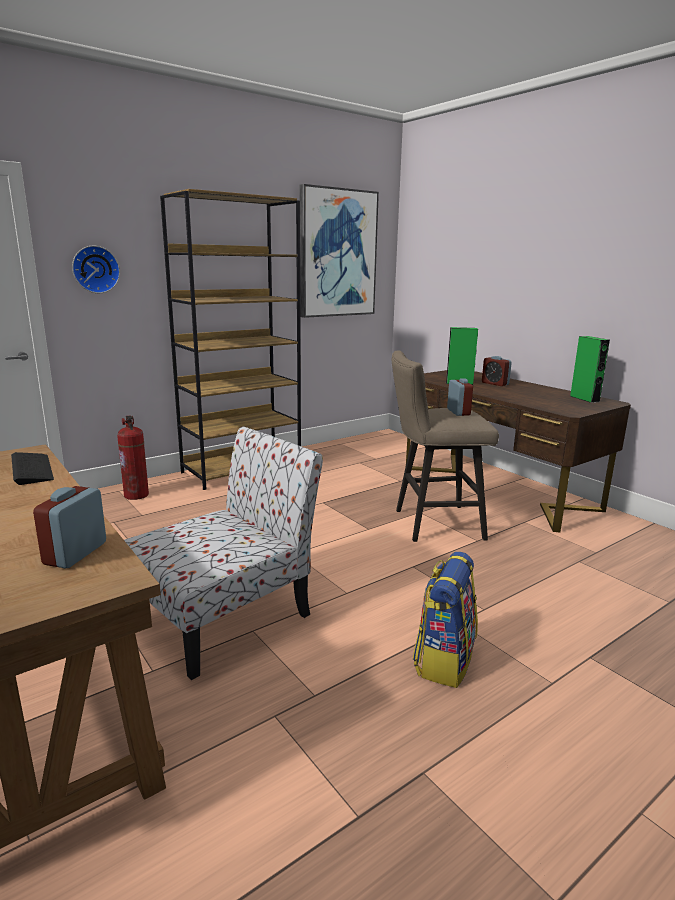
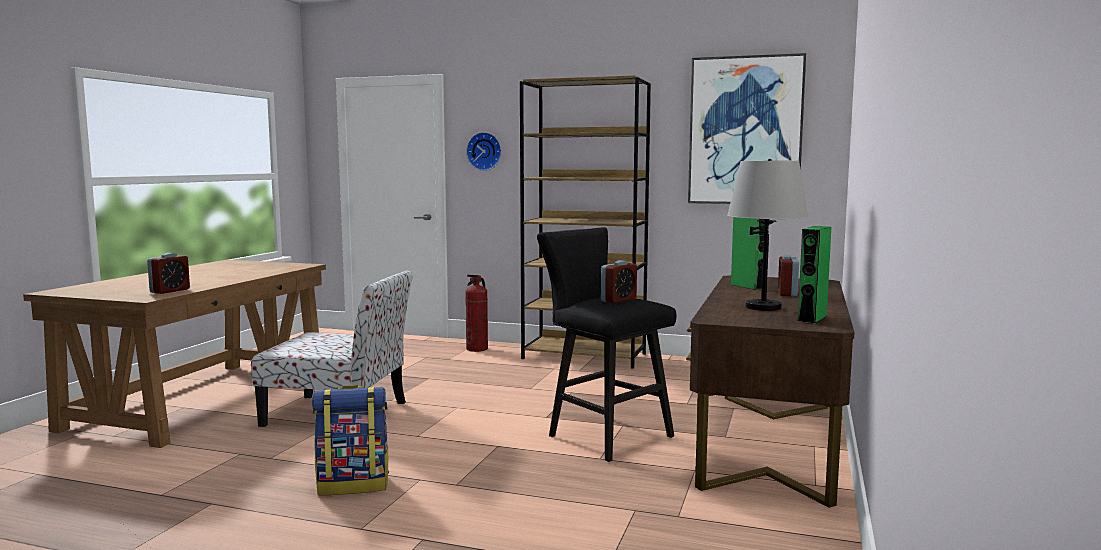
camera: 55 degrees right, 10 degrees down
keyboard [11,452,54,485] -> none
alarm clock [33,486,106,568] -> alarm clock turned 135 degrees clockwise [147,253,190,294]
beige stool [392,351,499,542] -> black stool [537,227,676,462]
none -> grey table lamp [727,159,808,311]

